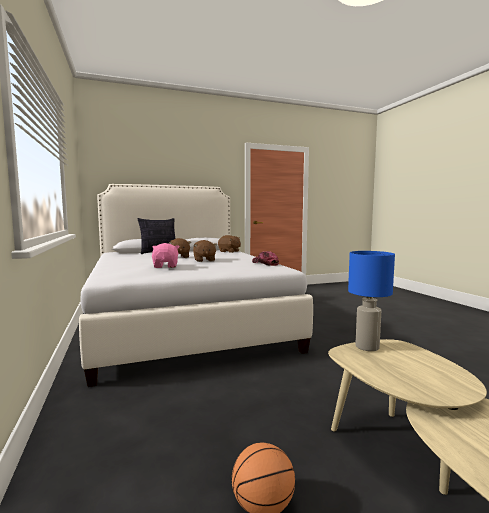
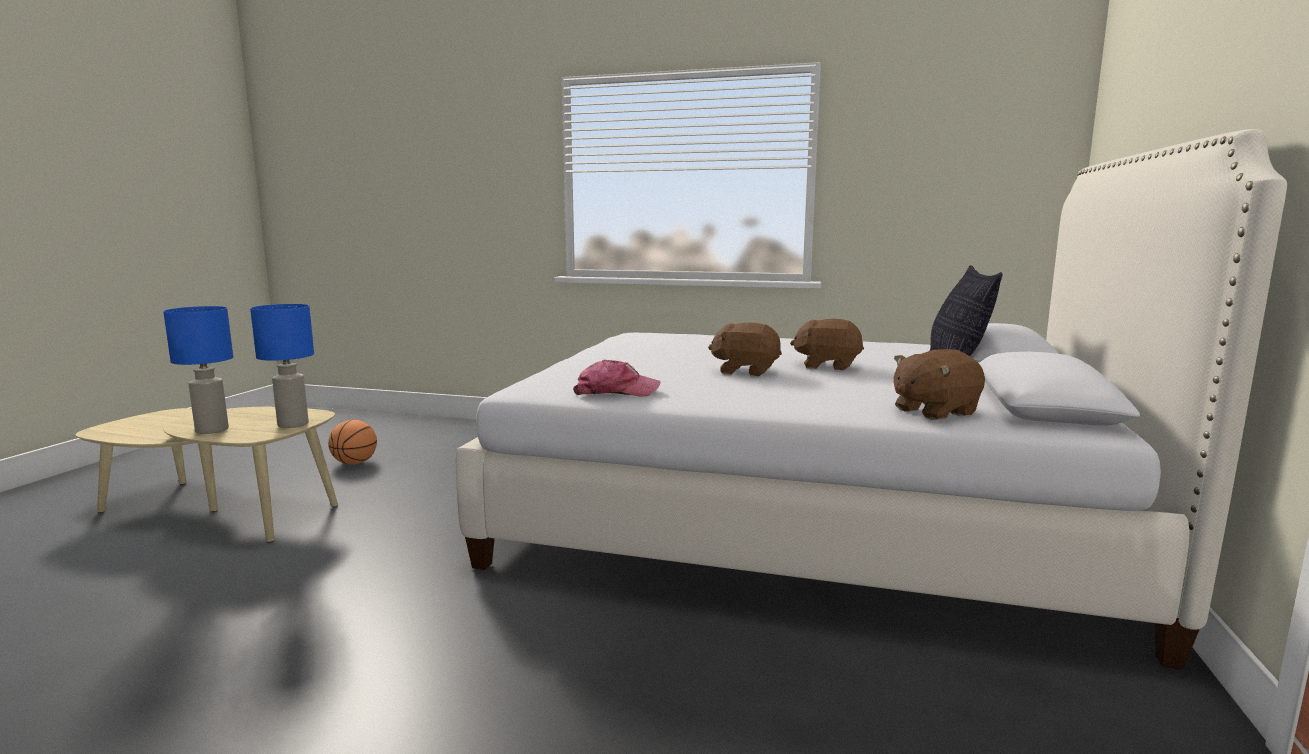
camera: 125 degrees right, 5 degrees up
pink plush toy [152,243,180,268] -> none
none -> blue table lamp [163,306,233,434]

